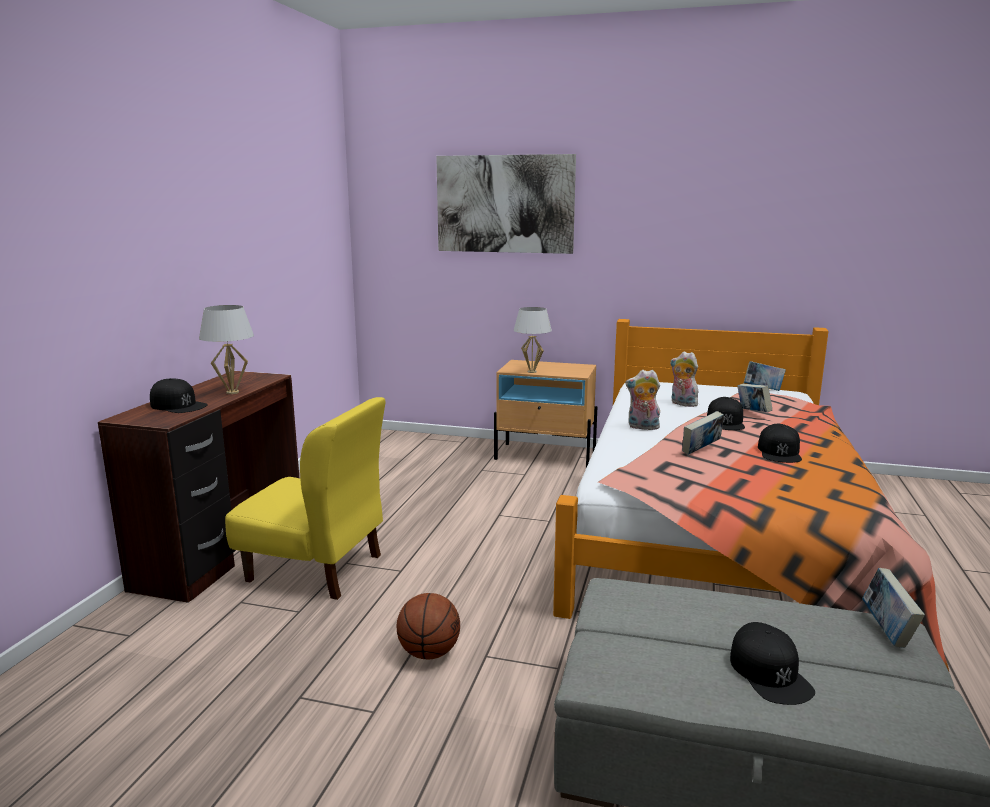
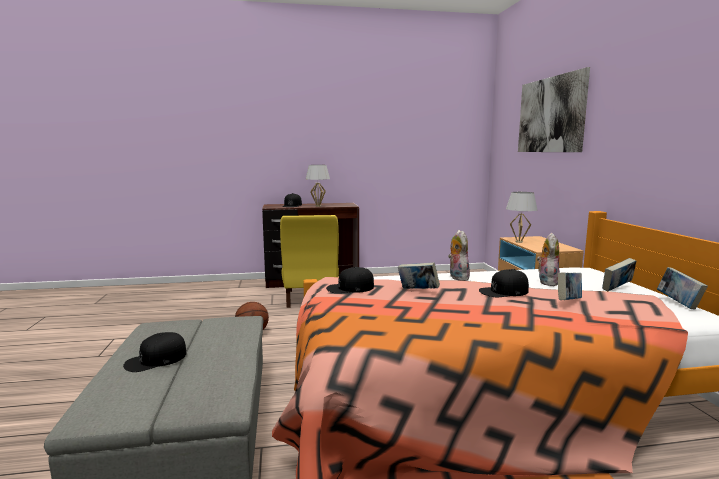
camera: 65 degrees right, 5 degrees down
black cap [758,424,802,463] -> black cap moved to [326,267,374,293]
book [862,568,925,648] -> book moved to [602,258,636,291]

